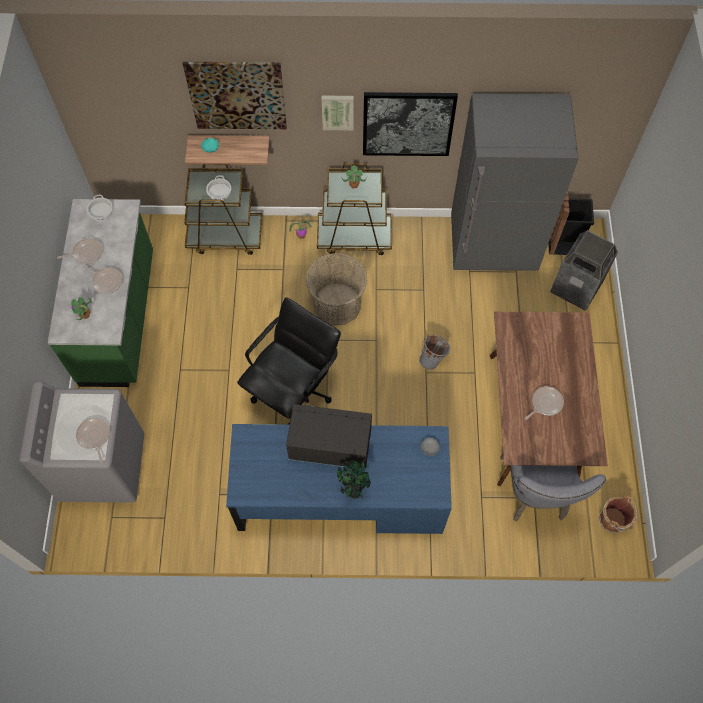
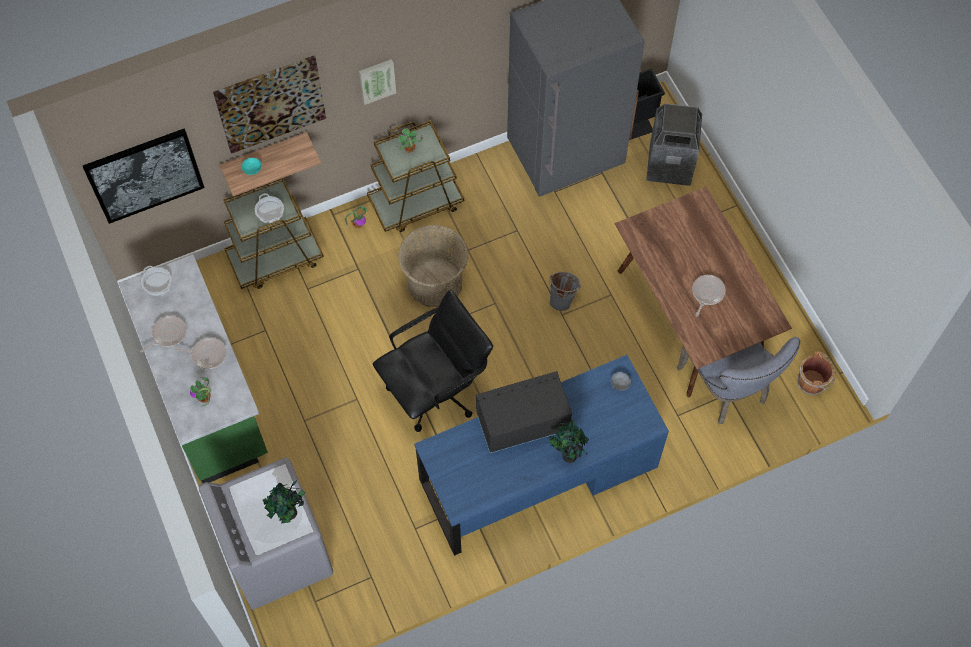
camera: 25 degrees left, 0 degrees up
frying pan [76,418,109,463] -> potted plant [263,480,305,524]
black office chair [237,297,341,425] -> black office chair turned 45 degrees clockwise [373,290,493,432]
picture [363,92,458,156] -> picture moved to [83,128,205,224]

